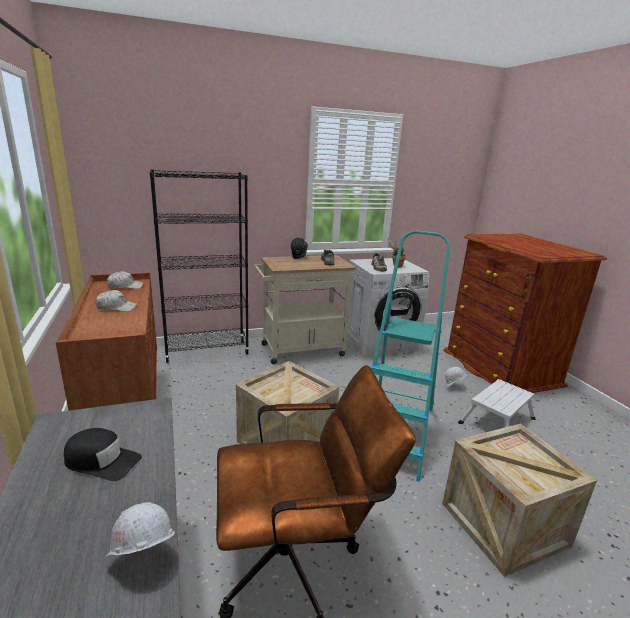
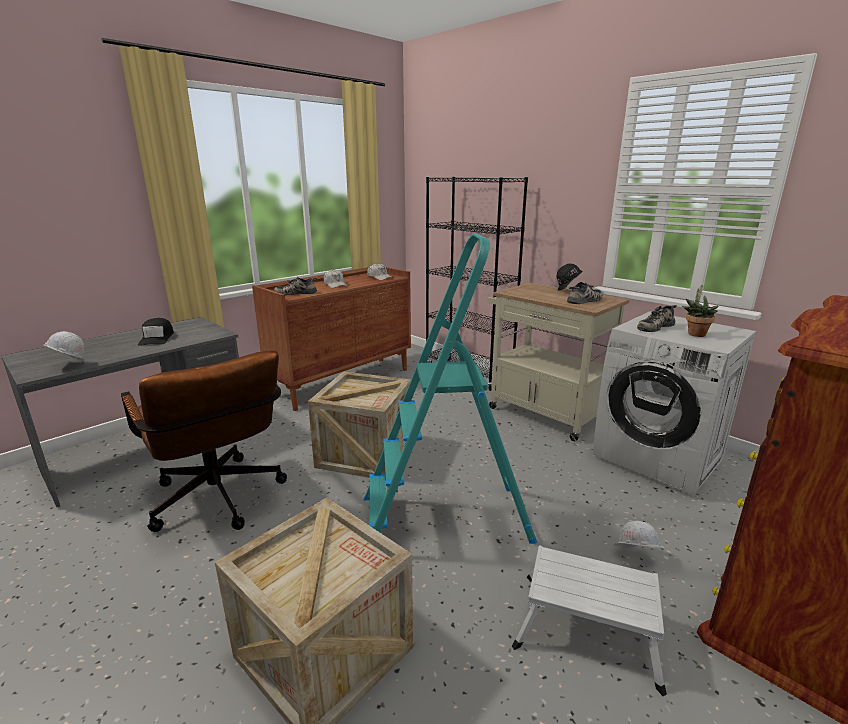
camera: 65 degrees right, 0 degrees up
none -> shoe [274,277,317,295]

